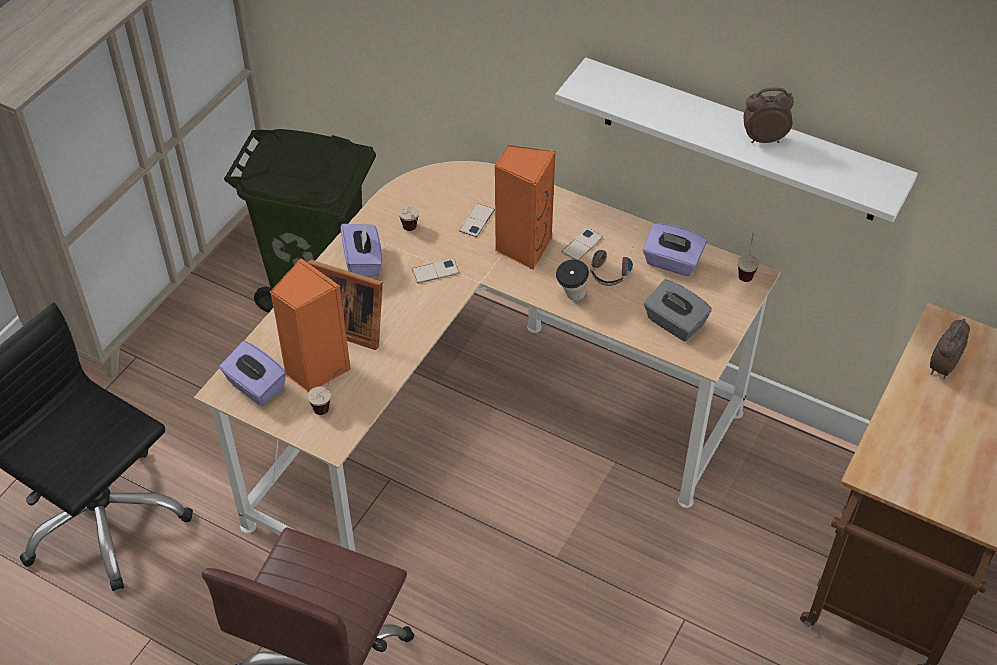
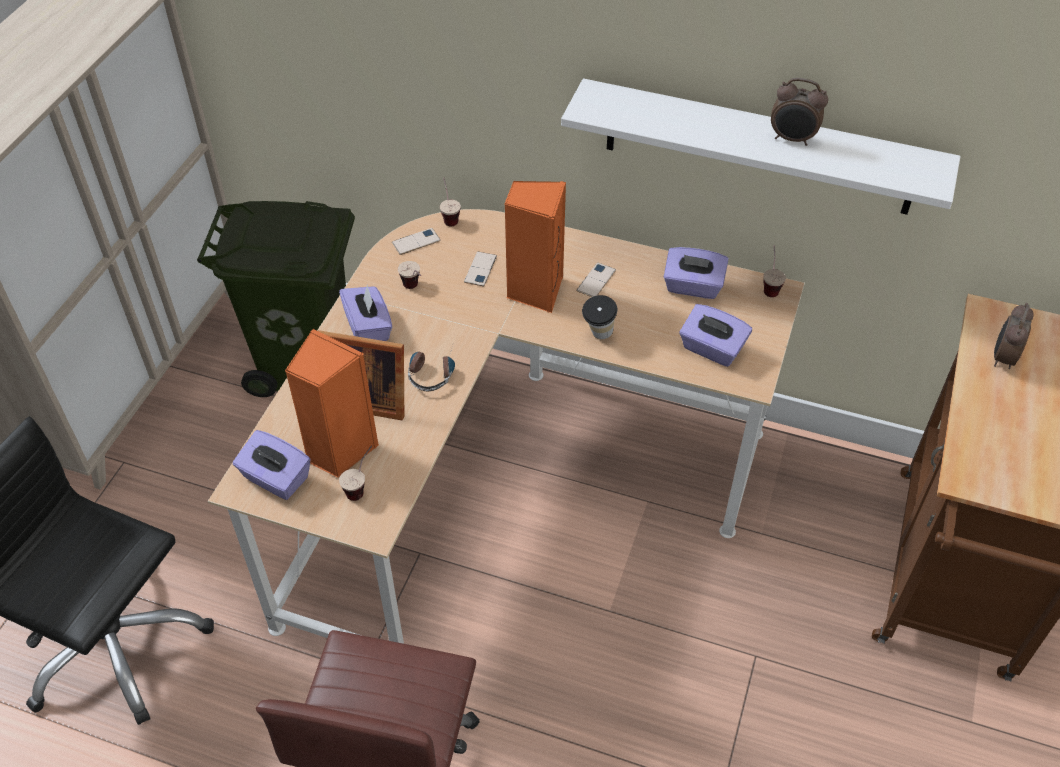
camera: 10 degrees left, 0 degrees up
phone [412,259,460,283] -> phone moved to [392,228,441,255]
headphones [590,250,633,286] -> headphones moved to [408,349,455,391]
grey tissue box [644,279,712,341] -> purple tissue box [679,304,752,367]
alarm clock [744,88,794,143] -> alarm clock turned 150 degrees counterclockwise [771,78,828,146]
none -> cup [440,178,461,226]

